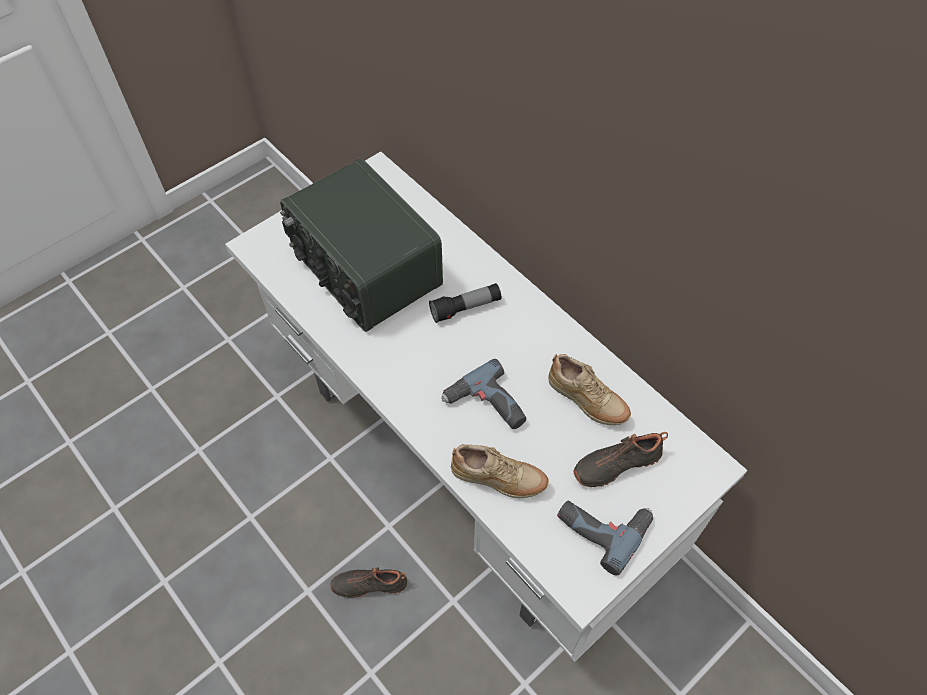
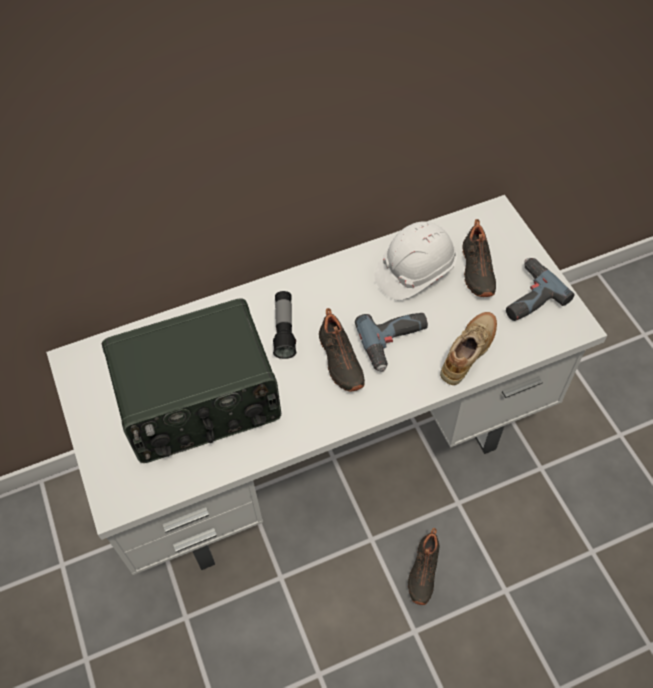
camera: 70 degrees left, 0 degrees up
beige shoe [548,354,631,425] -> white hard hat [374,221,457,300]
none -> black shoe [319,308,365,392]

